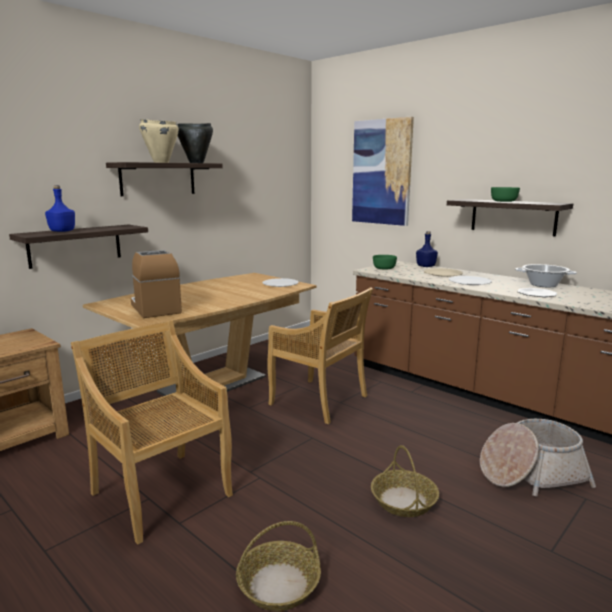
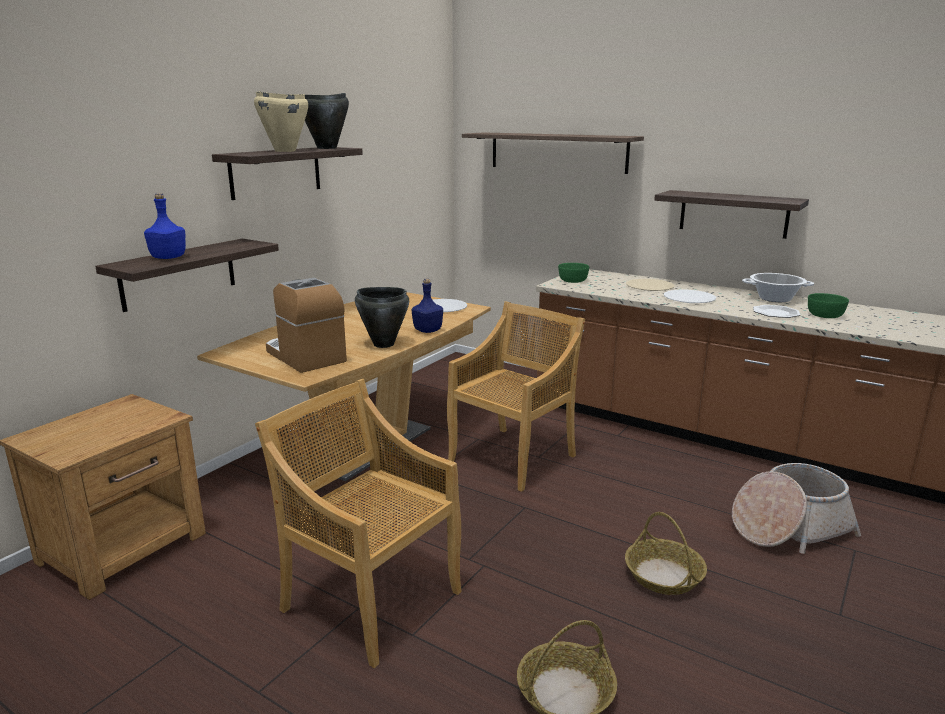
camera: 10 degrees left, 5 degrees up
beige chair [267,287,373,424] -> beige chair turned 75 degrees counterclockwise [447,301,585,492]
picture [352,117,414,226] -> shelf [462,132,644,174]
blue bottle [416,231,438,267] -> blue bottle moved to [412,278,443,333]
green bowl [491,187,520,202] -> green bowl moved to [808,293,849,318]
none -> black cooking pot [355,287,409,348]

